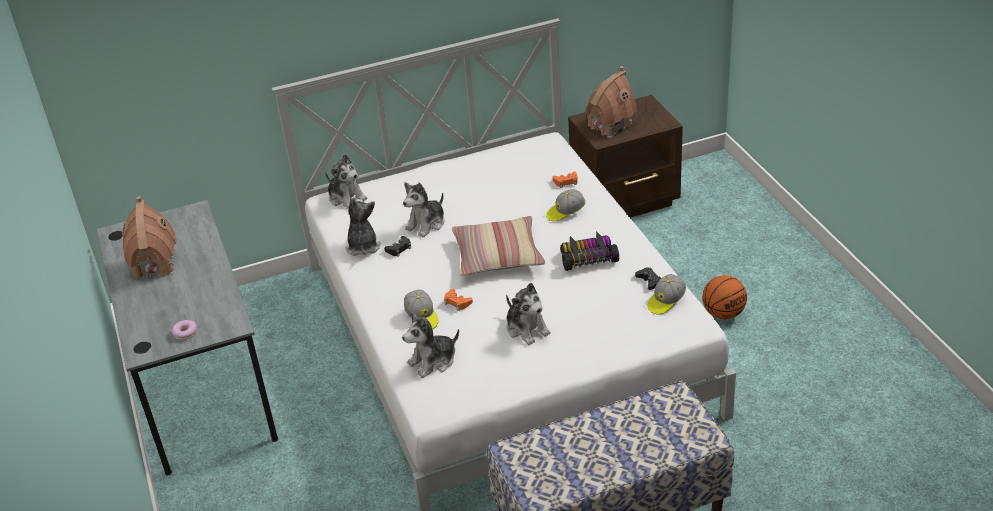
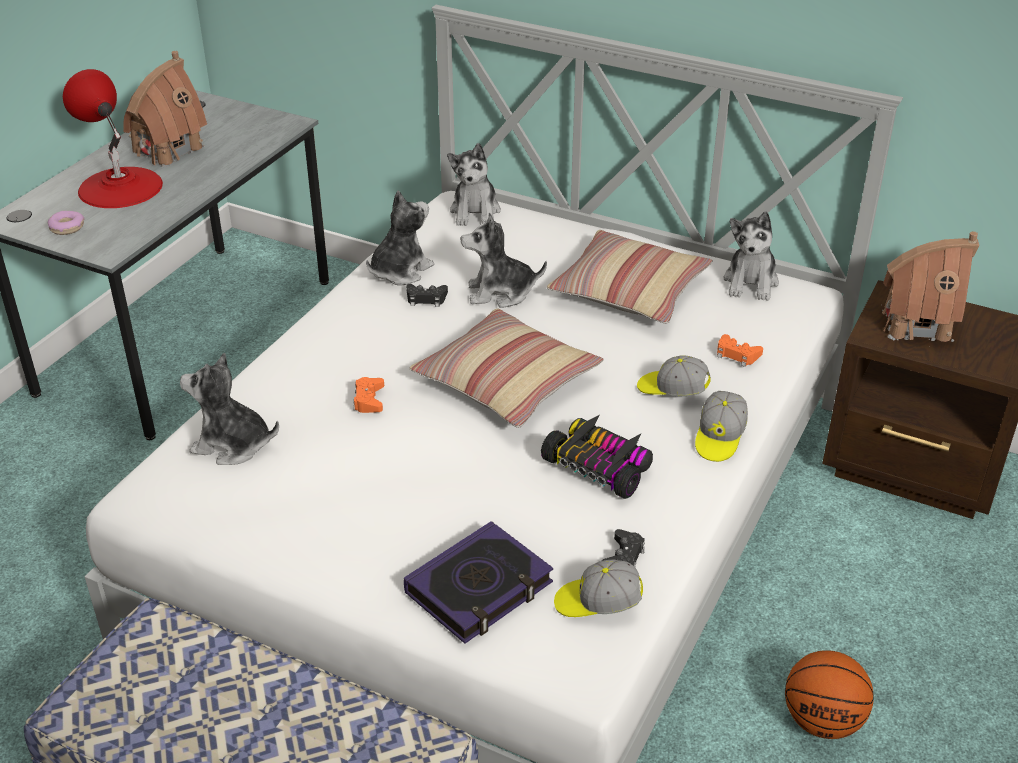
camera: 45 degrees right, 0 degrees up
cap [404,289,438,329] -> cap moved to [695,391,748,462]
plush toy [506,283,551,345] -> plush toy moved to [724,211,779,301]
none -> red table lamp [63,69,163,208]
none -> book [404,521,553,644]
none -> pillow [547,230,713,324]

